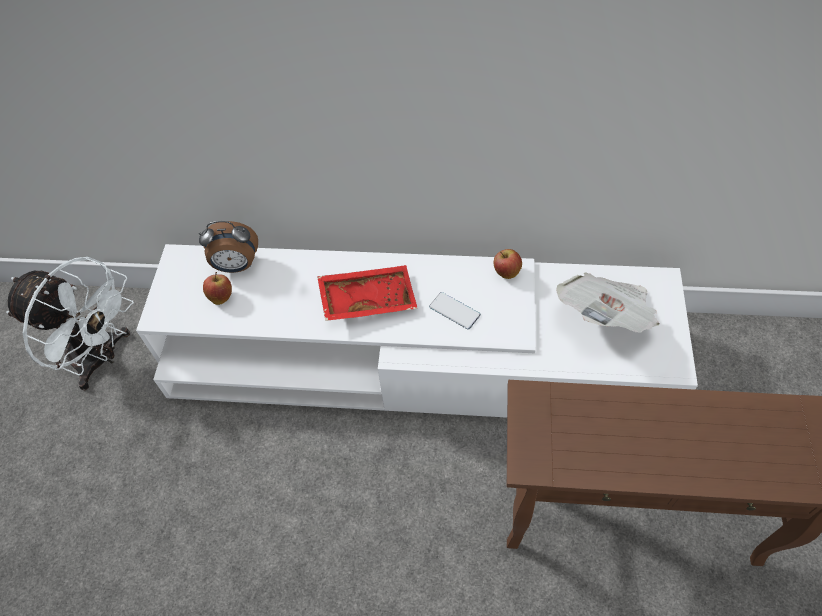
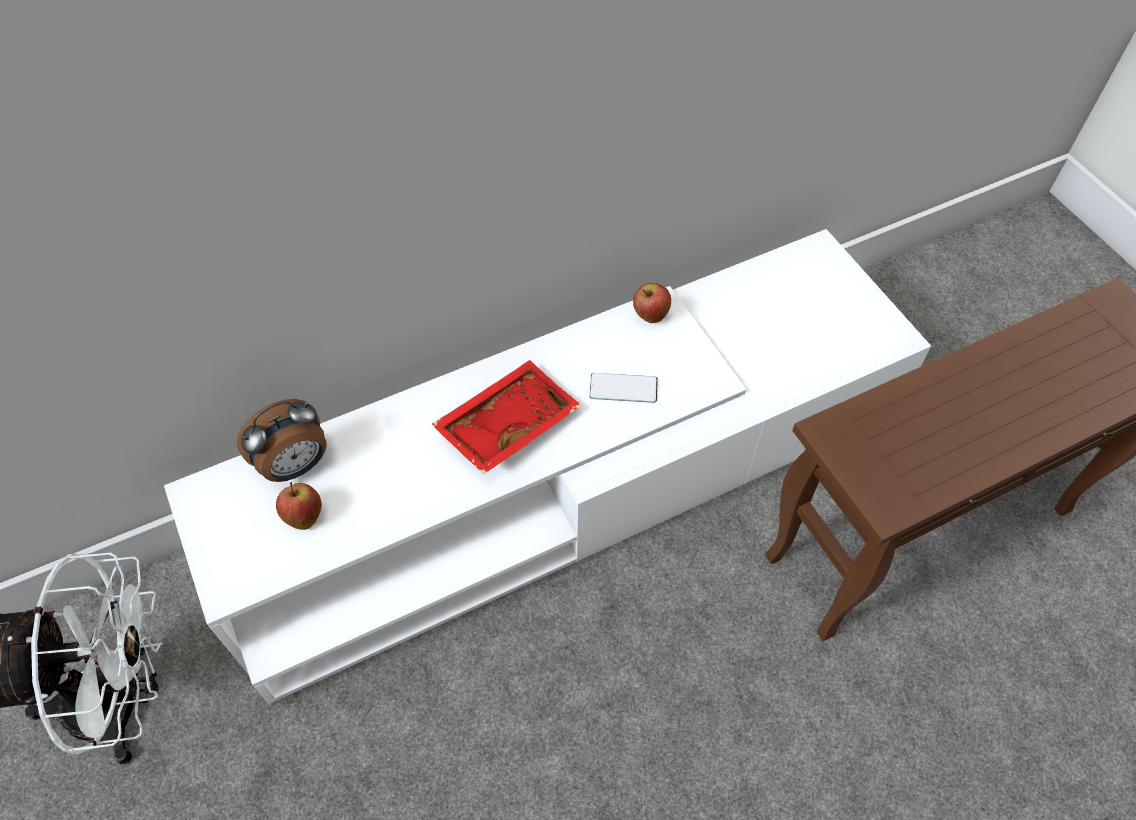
camera: 35 degrees left, 0 degrees up
newspaper [556,272,659,333] -> none

